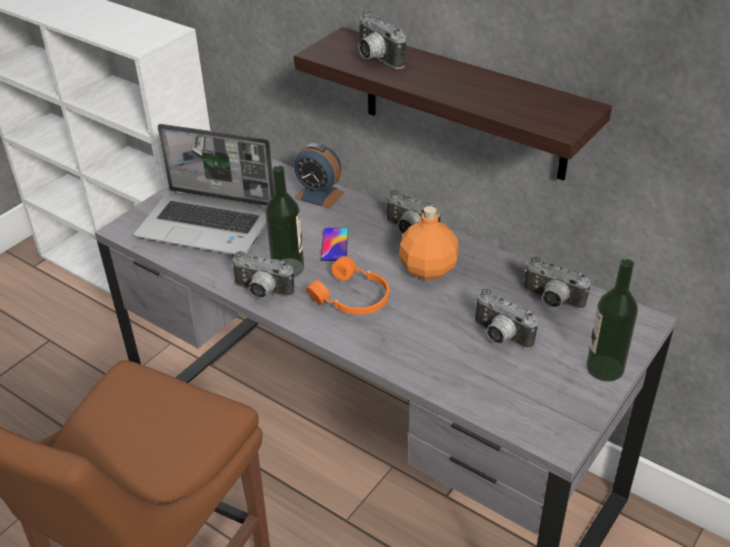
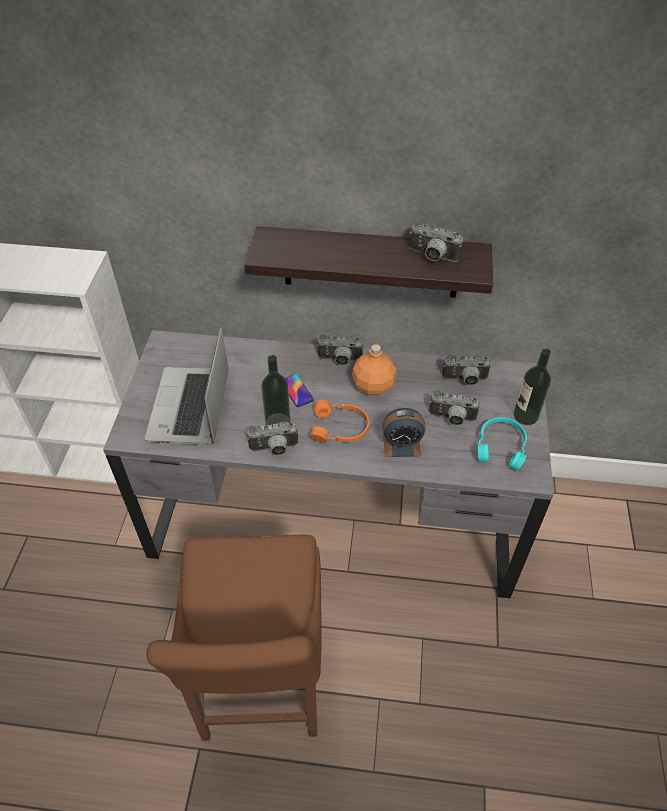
camera: 30 degrees left, 10 degrees up
laptop [134,124,274,255] -> laptop turned 105 degrees clockwise [145,325,229,445]
alarm clock [294,143,345,209] -> alarm clock moved to [382,408,426,457]
camera [358,11,407,69] -> camera moved to [410,221,463,262]
none -> turquoise headphones [478,417,527,471]

